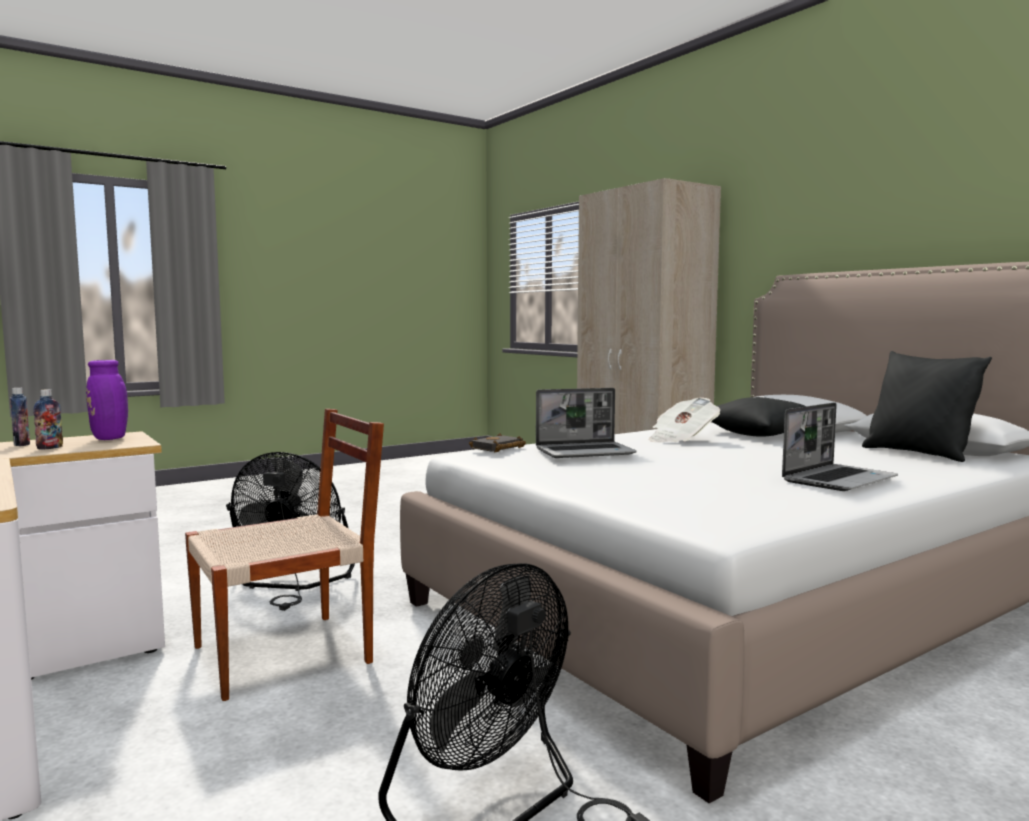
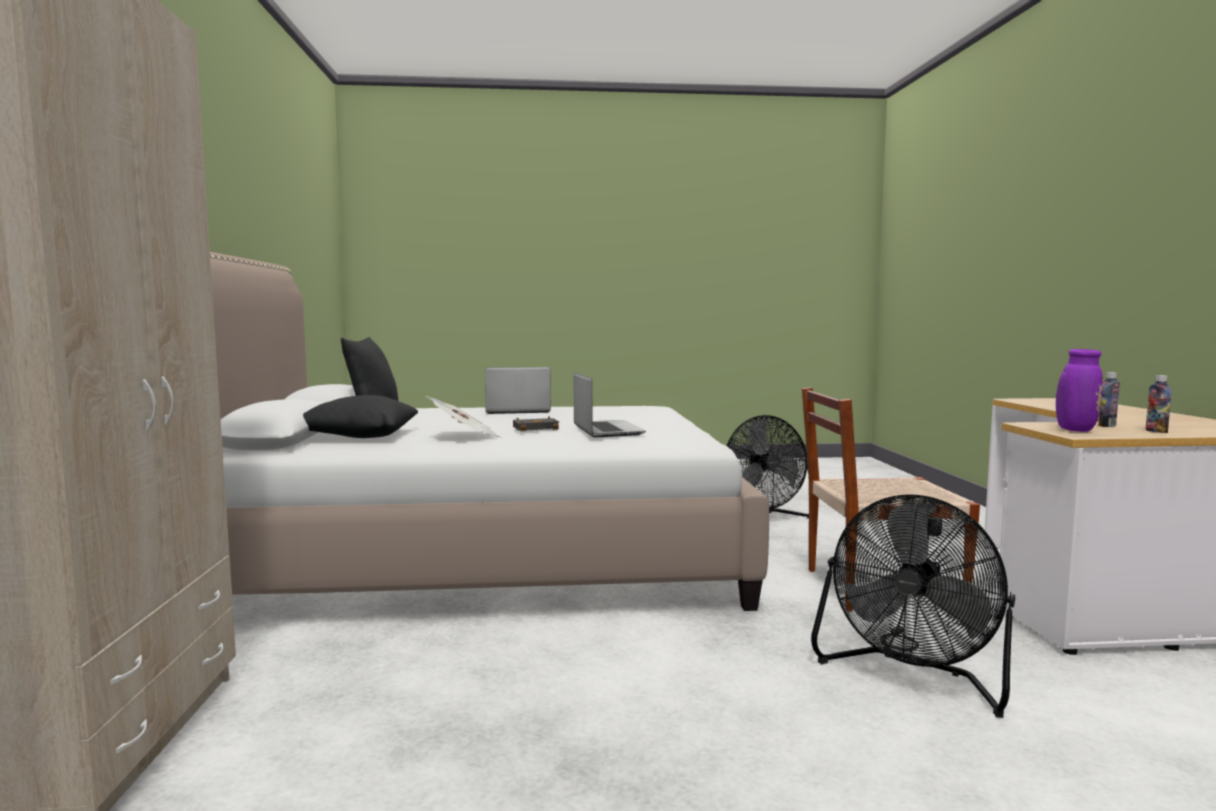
camera: 150 degrees left, 0 degrees up
black book [469,433,526,452] -> black book moved to [513,416,560,432]
laptop [536,388,637,458] -> laptop turned 60 degrees clockwise [574,372,646,438]

